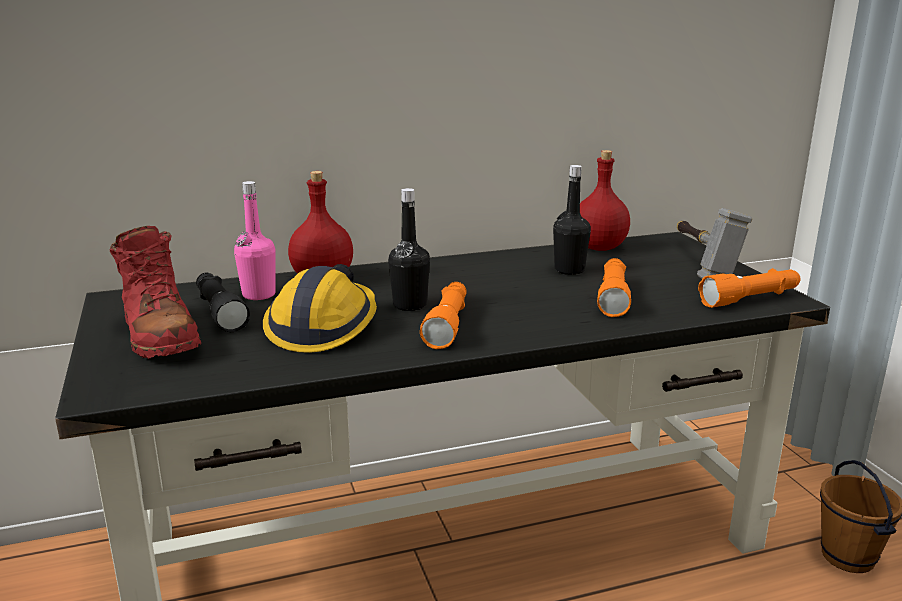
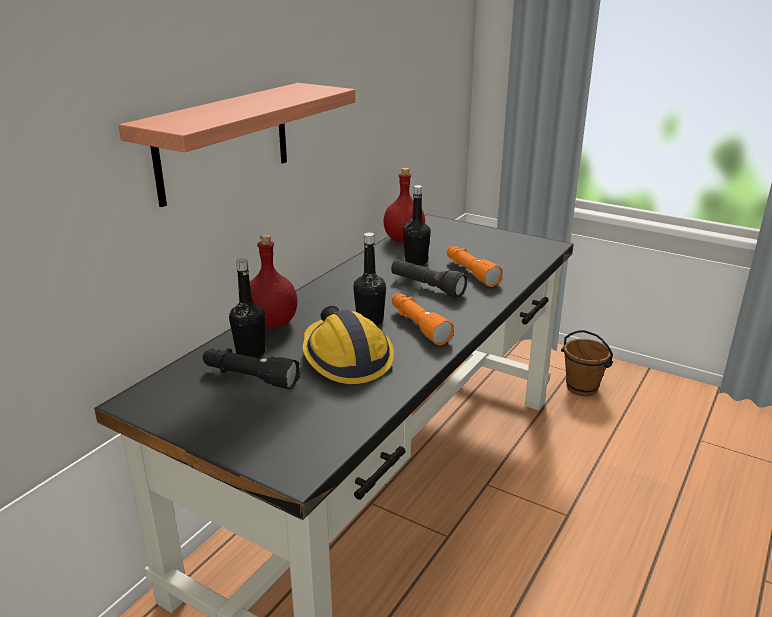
camera: 40 degrees left, 5 degrees up
red boot [110,226,201,359] -> none
pink bottle [234,181,276,300] -> black bottle [229,258,265,358]
hammer [677,208,752,279] -> none
orange flashlight [698,268,801,308] -> none
none -> shelf [118,83,355,207]
none -> black flashlight [391,259,467,298]

